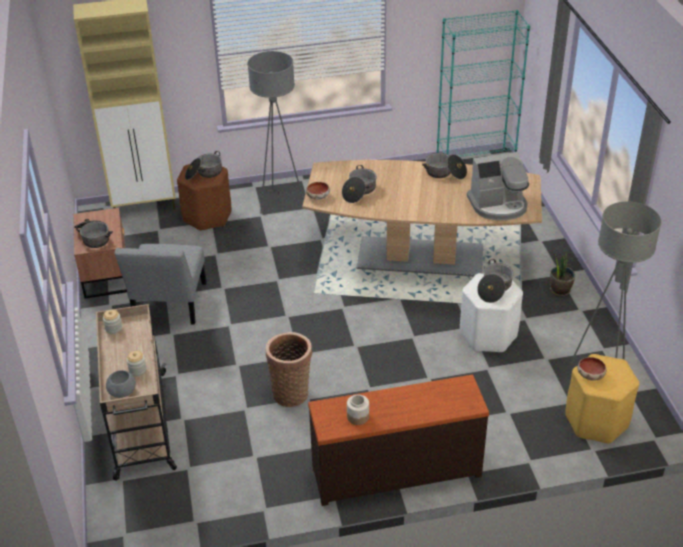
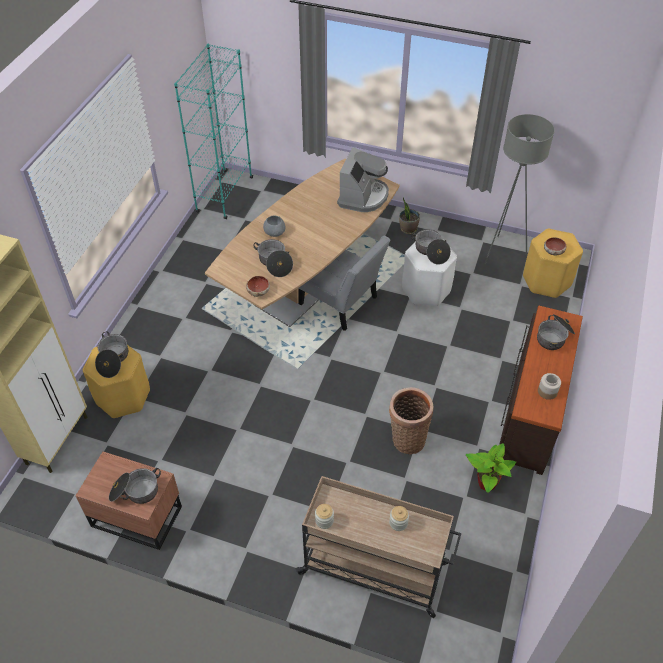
camera: 60 degrees left, 10 degrees up
grey bowl [106,370,136,398] -> grey bowl moved to [263,216,285,237]
grey chair [114,244,207,325] -> grey chair moved to [298,236,390,331]
brown stool [177,164,231,231] -> yellow stool [83,345,150,418]
grey floor lamp [247,51,304,214] -> none
cooking pot [422,153,467,179] -> cooking pot moved to [537,314,575,350]
none -> potted plant [466,443,516,493]

